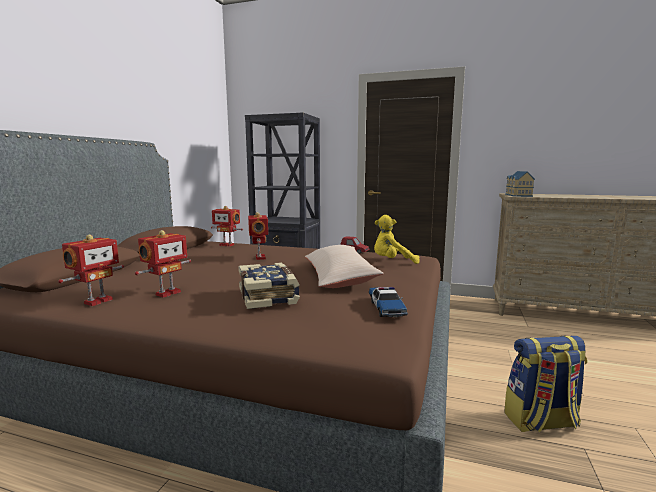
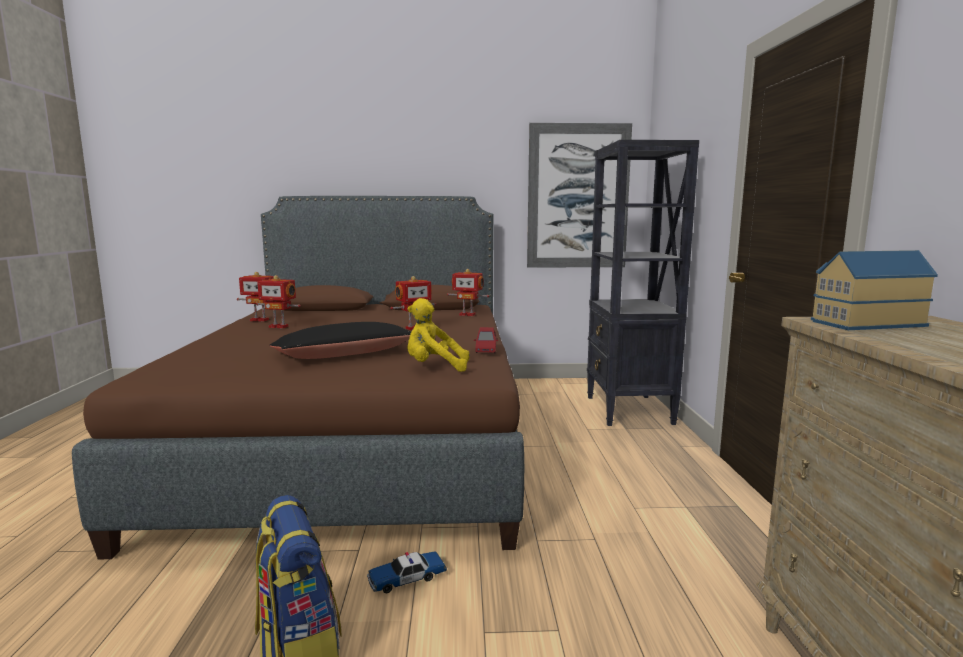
camera: 70 degrees right, 0 degrees up
toy robot [211,206,243,247] -> toy robot turned 75 degrees counterclockwise [447,269,489,316]
book [238,262,300,309] -> none
beige pillow [305,245,384,288] -> black pillow [269,322,411,359]
toy car [369,287,408,317] -> toy car moved to [367,551,447,593]
yellow plush toy [374,215,420,264] -> yellow plush toy turned 60 degrees counterclockwise [407,298,470,372]
none -> picture [527,123,632,268]

